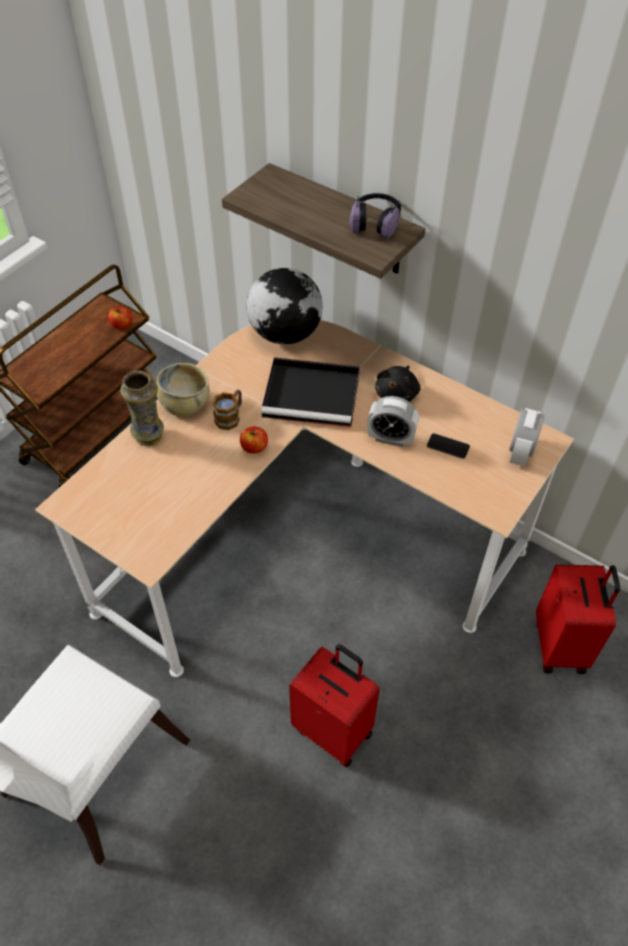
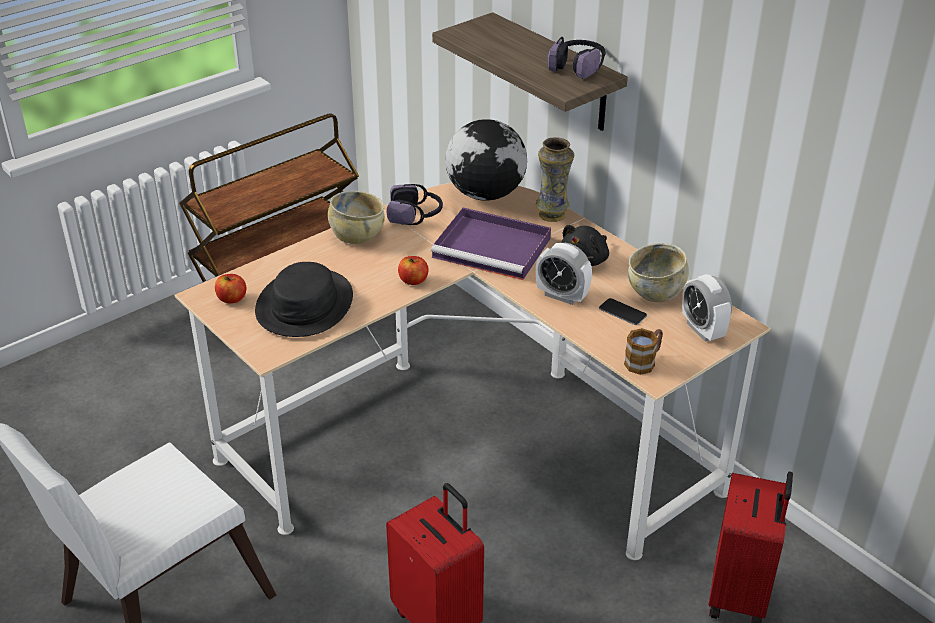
camera: 15 degrees right, 15 degrees down
apple [108,306,132,329] -> apple moved to [215,274,246,304]
vase [120,371,164,446] -> vase moved to [536,137,574,222]
mug [212,390,242,430] -> mug moved to [624,328,663,375]
black tray [261,357,360,427] -> purple tray [431,208,551,280]
alarm clock [509,408,544,467] -> alarm clock turned 60 degrees counterclockwise [682,274,732,341]
none -> black hat [255,262,353,337]
none -> headphones [387,184,443,225]
none -> beige bowl [628,243,689,302]

